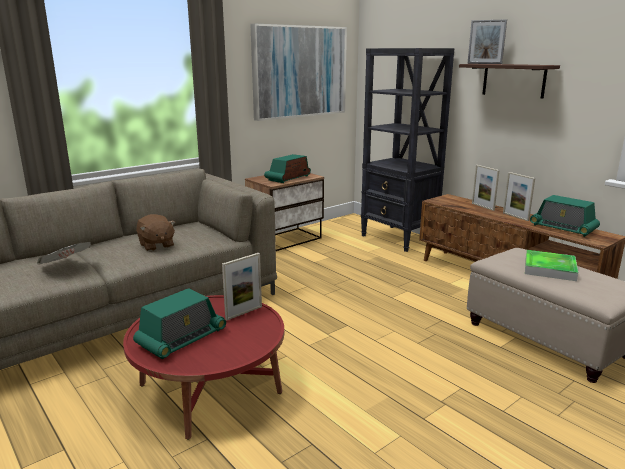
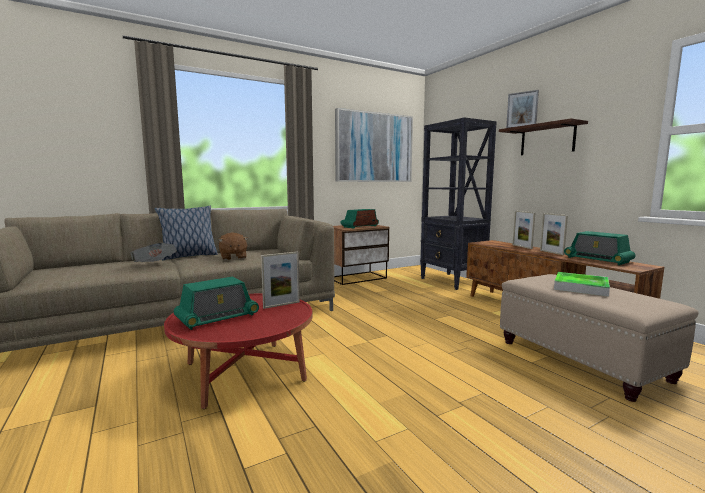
camera: 10 degrees right, 10 degrees down
none -> pillow [154,206,218,260]

